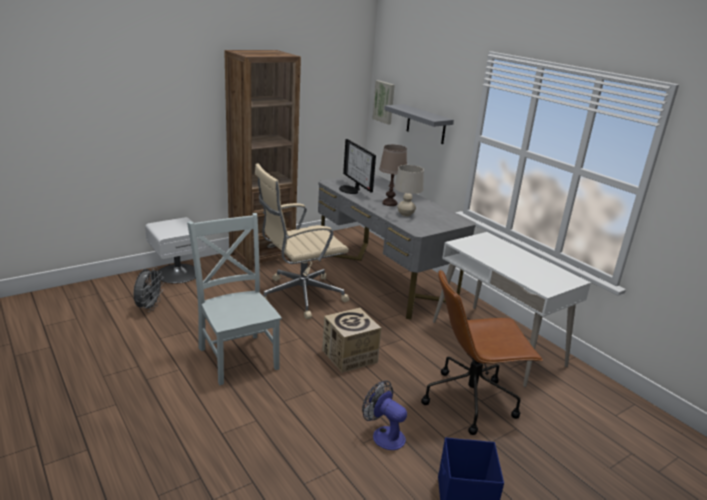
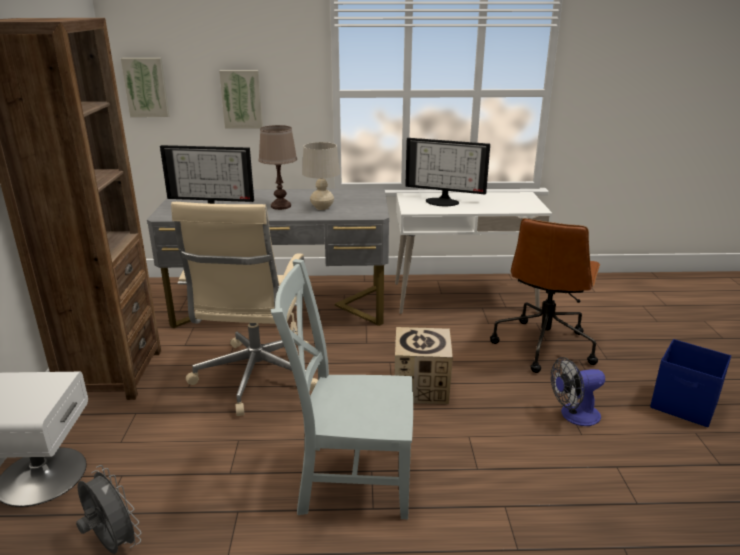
camera: 55 degrees left, 0 degrees up
grey shelf [384,104,454,144] -> picture [219,70,263,129]
none -> monitor [405,138,490,206]

